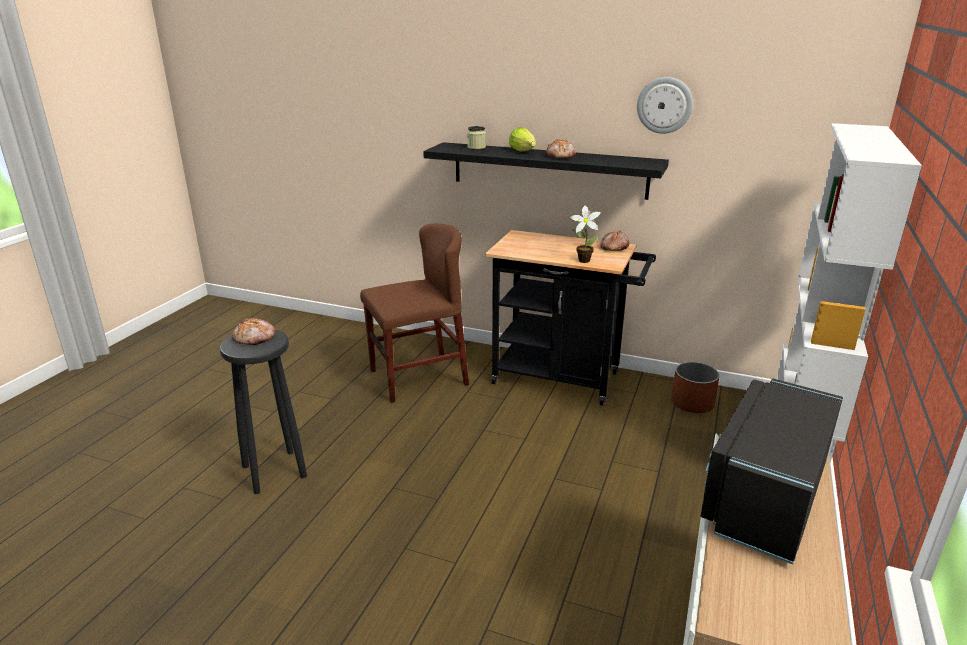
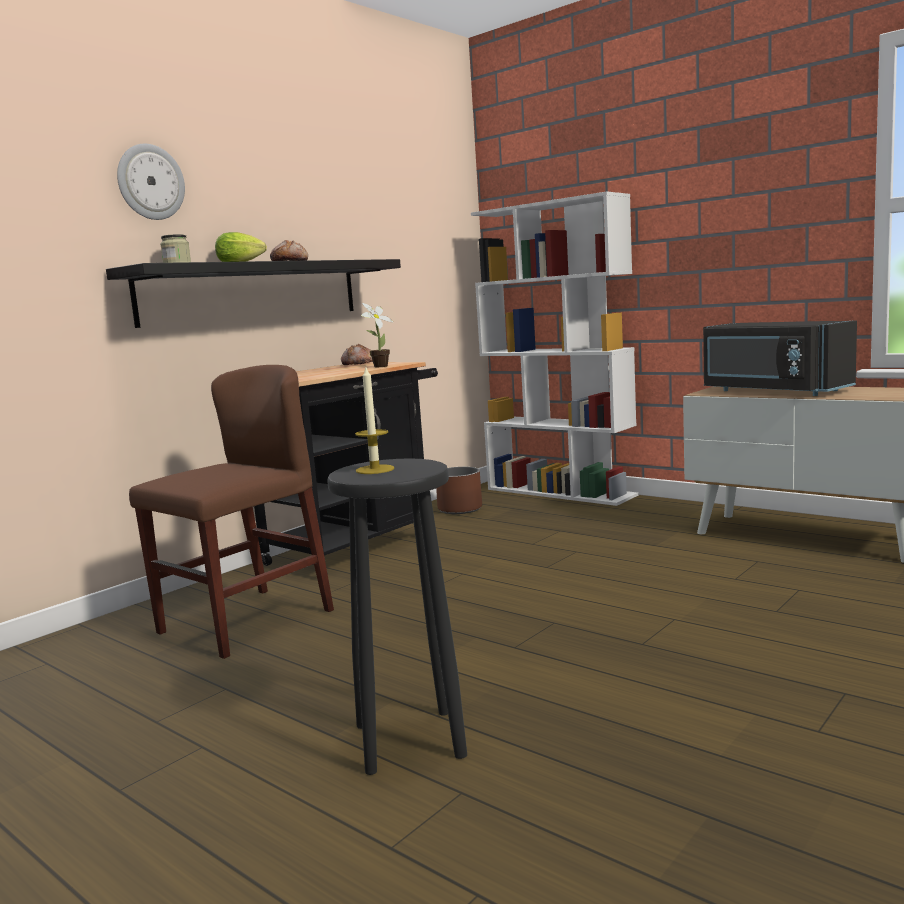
camera: 70 degrees left, 15 degrees down
bread [232,318,276,345] -> candle [355,367,394,474]
brown chair [360,224,469,403] -> brown chair turned 45 degrees clockwise [129,365,334,659]
wall clock [637,77,693,134] -> wall clock moved to [117,144,185,220]

